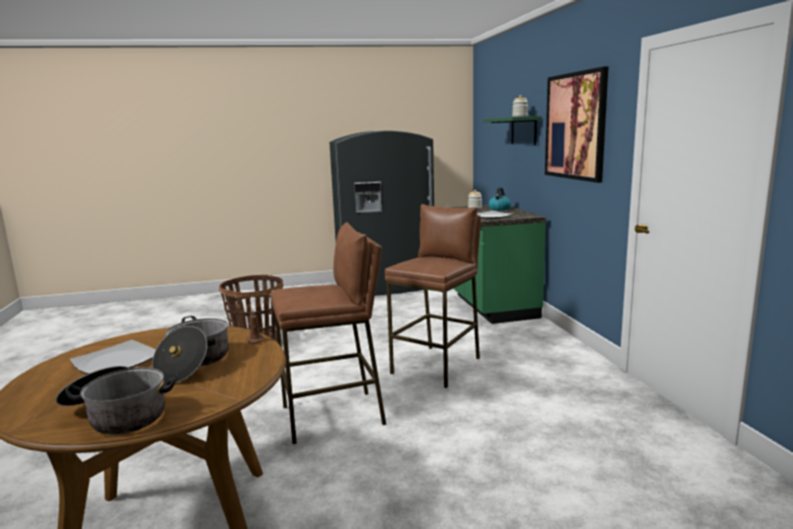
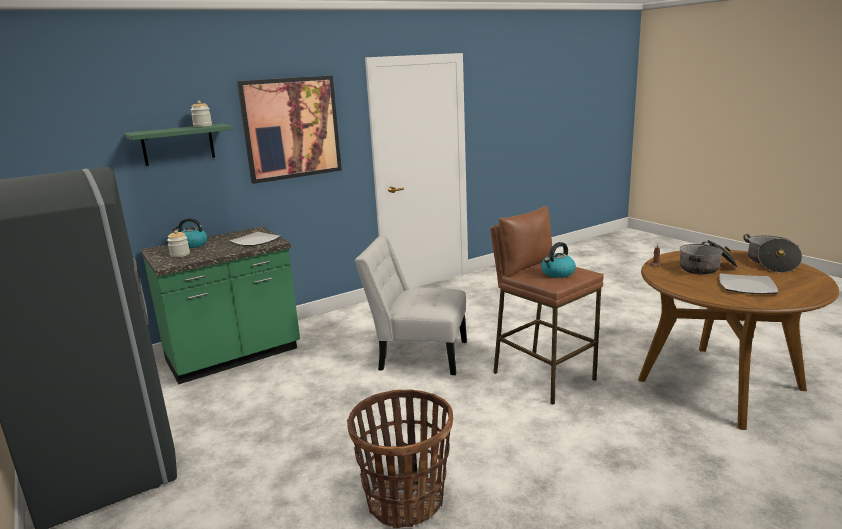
camera: 110 degrees left, 5 degrees up
brown stool [385,204,481,388] -> white chair [355,236,467,375]
none -> kettle [541,242,576,278]

